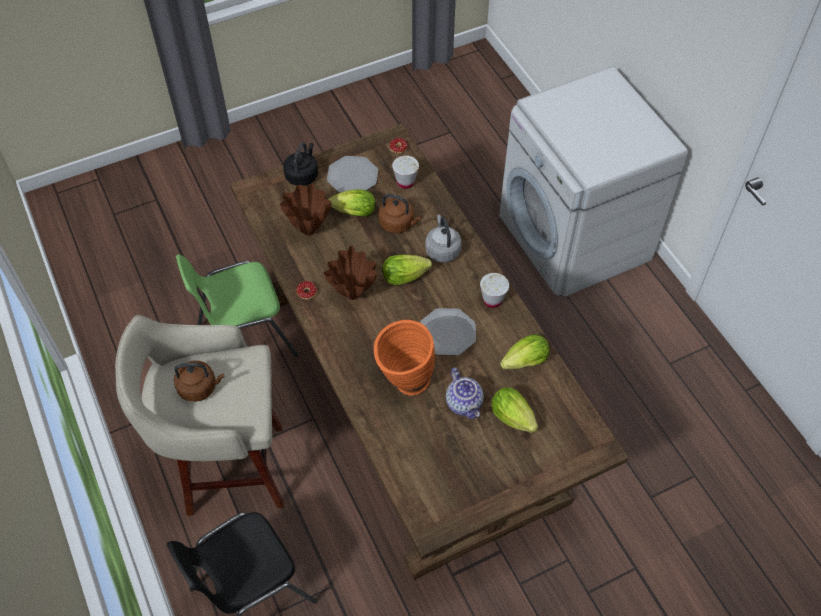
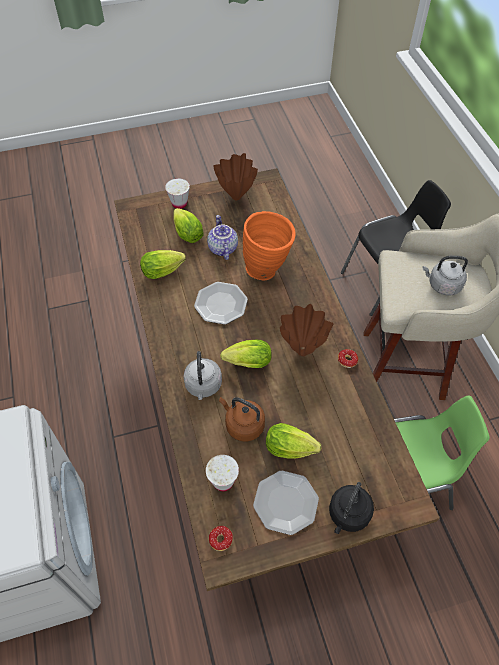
camera: 170 degrees left, 0 degrees up
brown kettle [174,361,225,402] -> grey kettle [423,256,468,296]
brown vase [280,184,331,236] -> brown vase moved to [213,153,258,200]
white cup [480,273,509,308] -> white cup moved to [165,178,190,209]

